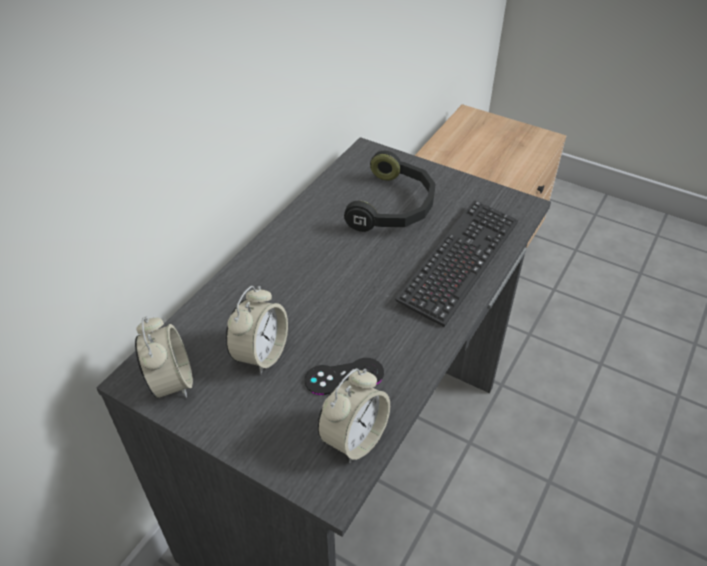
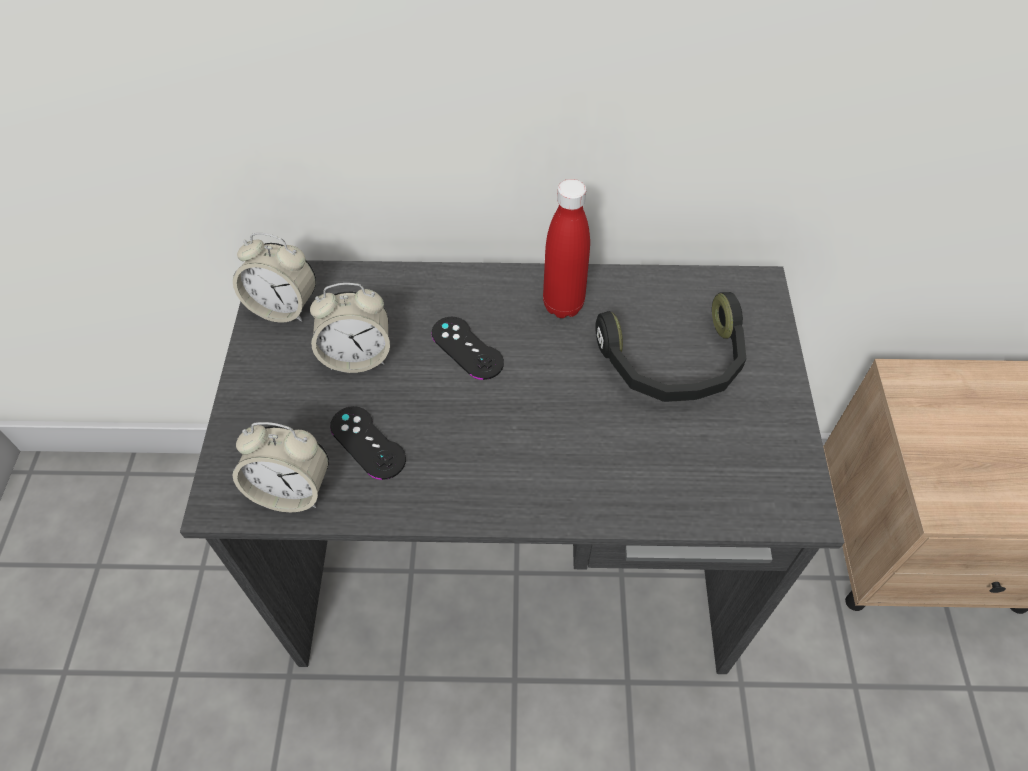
camera: 60 degrees right, 10 degrees up
alarm clock [135,316,193,399] -> alarm clock turned 60 degrees clockwise [233,233,316,323]
keyboard [395,200,518,327] -> none
none -> black game controller [431,317,504,380]
none -> red bottle [543,179,590,318]

